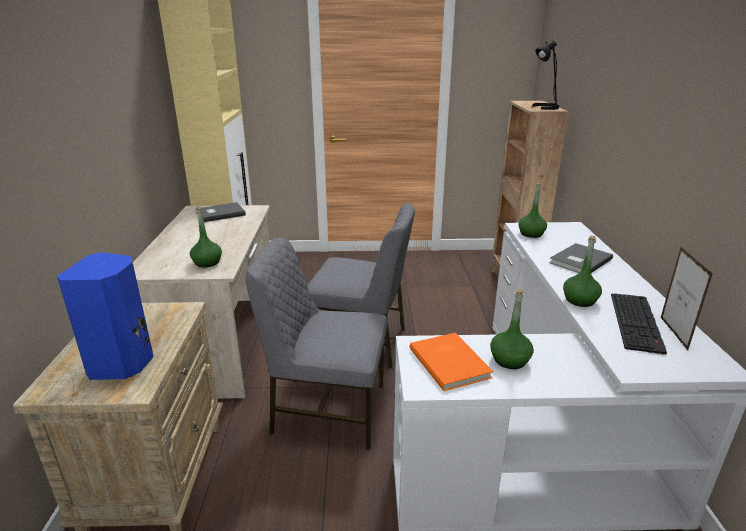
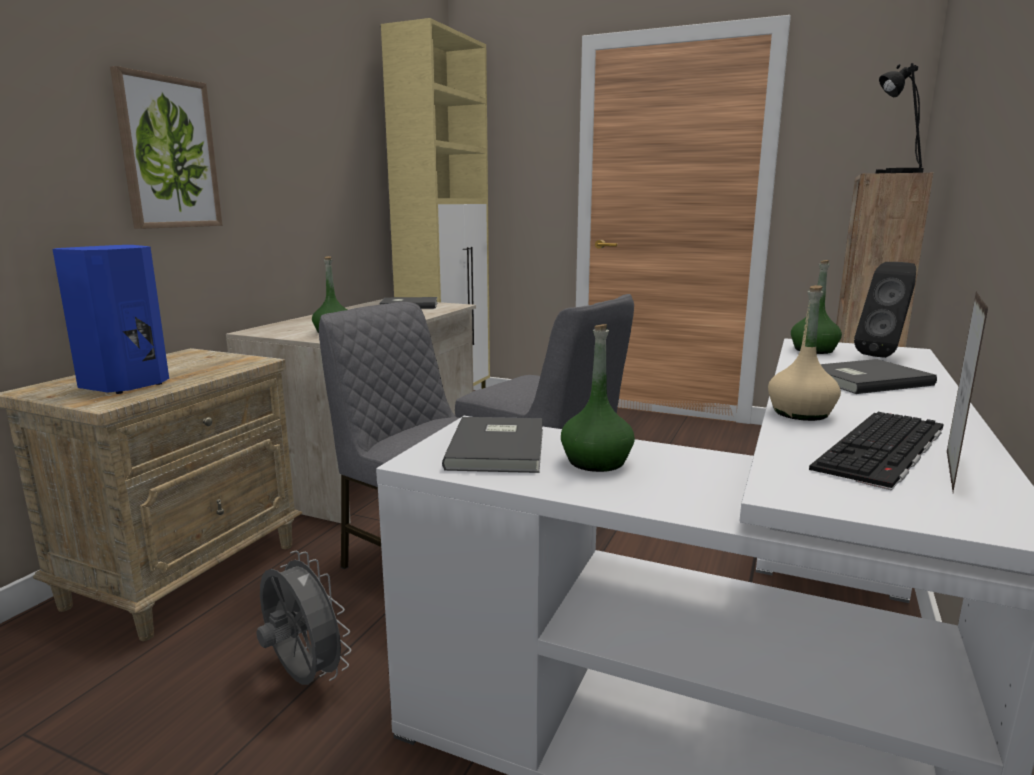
camera: 25 degrees right, 10 degrees down
orange book [409,333,493,391] -> grey book [442,417,543,473]
green bottle [563,236,602,307] -> beige bottle [768,285,841,421]
none -> picture [110,66,222,229]
none -> grey fan [257,551,352,685]
none -> black speaker [854,262,916,358]

